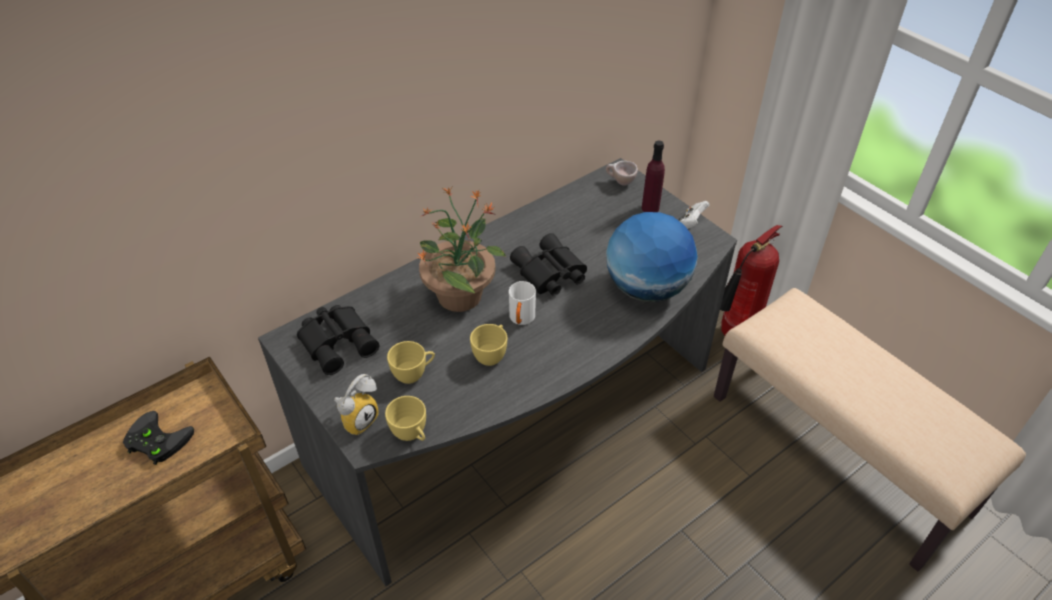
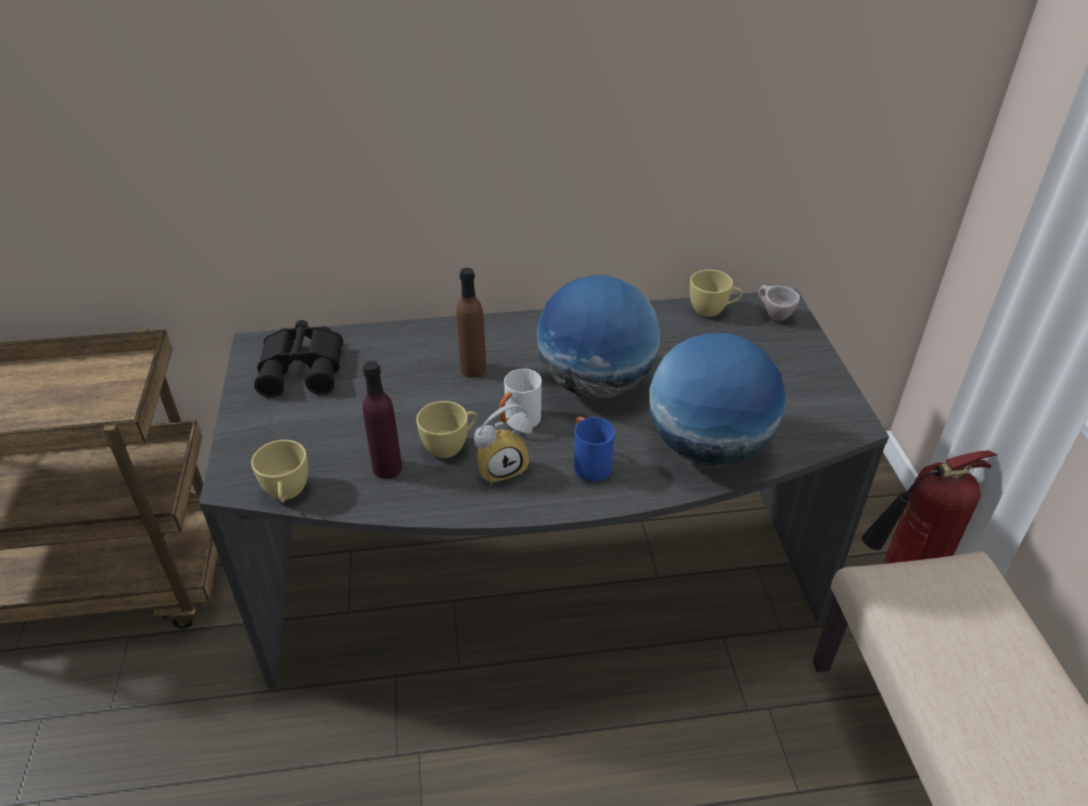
camera: 30 degrees right, 5 degrees down
black game controller [123,411,194,465] -> none
alarm clock [334,374,378,436] -> alarm clock moved to [474,404,533,485]
yellow cup [387,341,435,384] -> yellow cup moved to [690,270,742,317]
potted plant [416,188,506,312] -> brown bottle [456,268,486,378]
black binoculars [510,233,587,296] -> globe [537,275,660,399]
purple bottle [642,141,665,212] -> purple bottle moved to [363,361,402,479]
white game controller [678,201,709,229] -> none
none -> blue mug [574,417,615,482]

